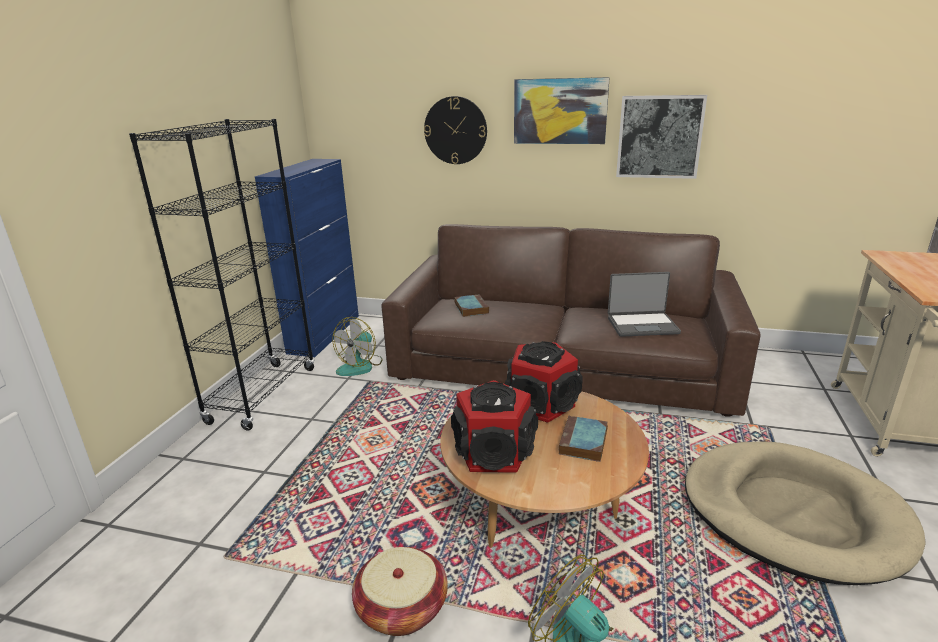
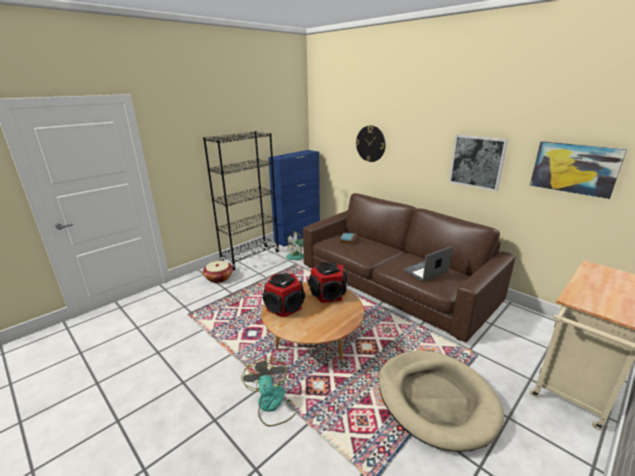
camera: 30 degrees right, 0 degrees up
basket [352,547,448,636] -> basket moved to [203,261,233,283]
picture [514,77,610,144] -> picture moved to [530,141,627,199]
book [559,416,608,462] -> none
laptop [608,272,681,337] -> laptop turned 120 degrees clockwise [403,246,452,282]

